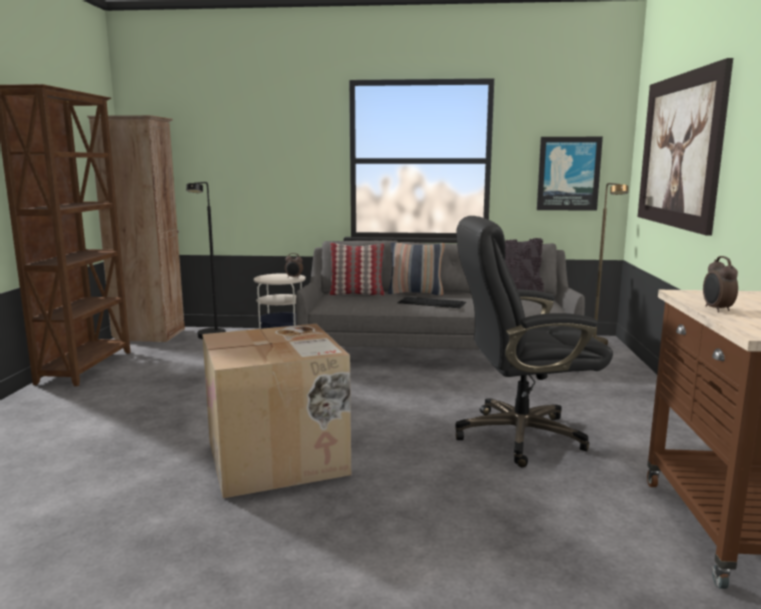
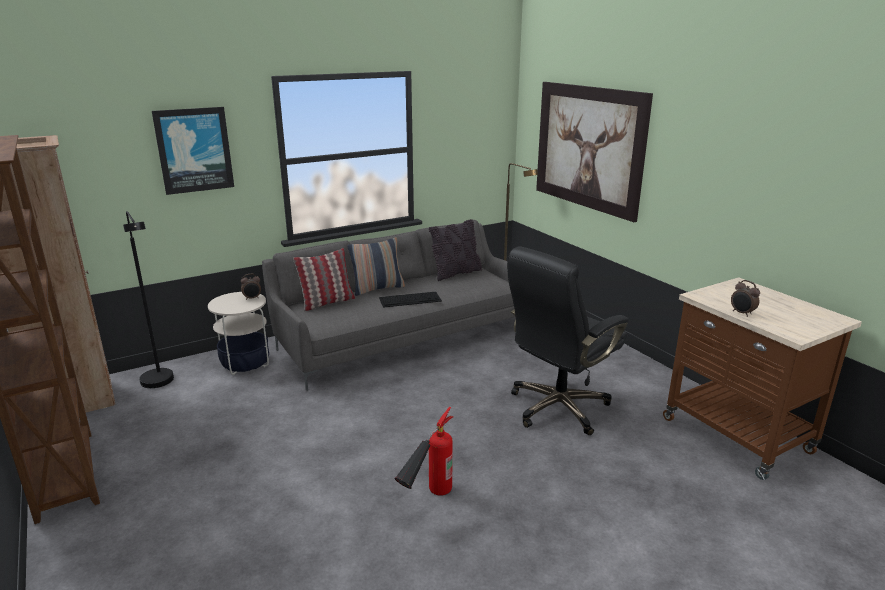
camera: 35 degrees left, 10 degrees up
cardboard box [202,324,351,498] -> fire extinguisher [394,407,453,496]
picture [537,137,603,211] -> picture moved to [152,107,234,195]

